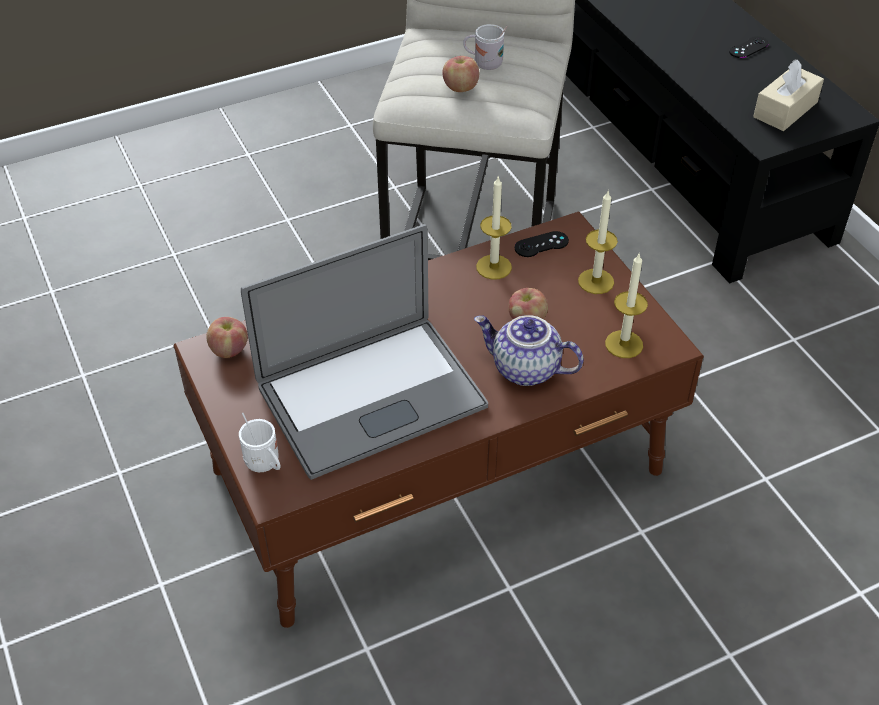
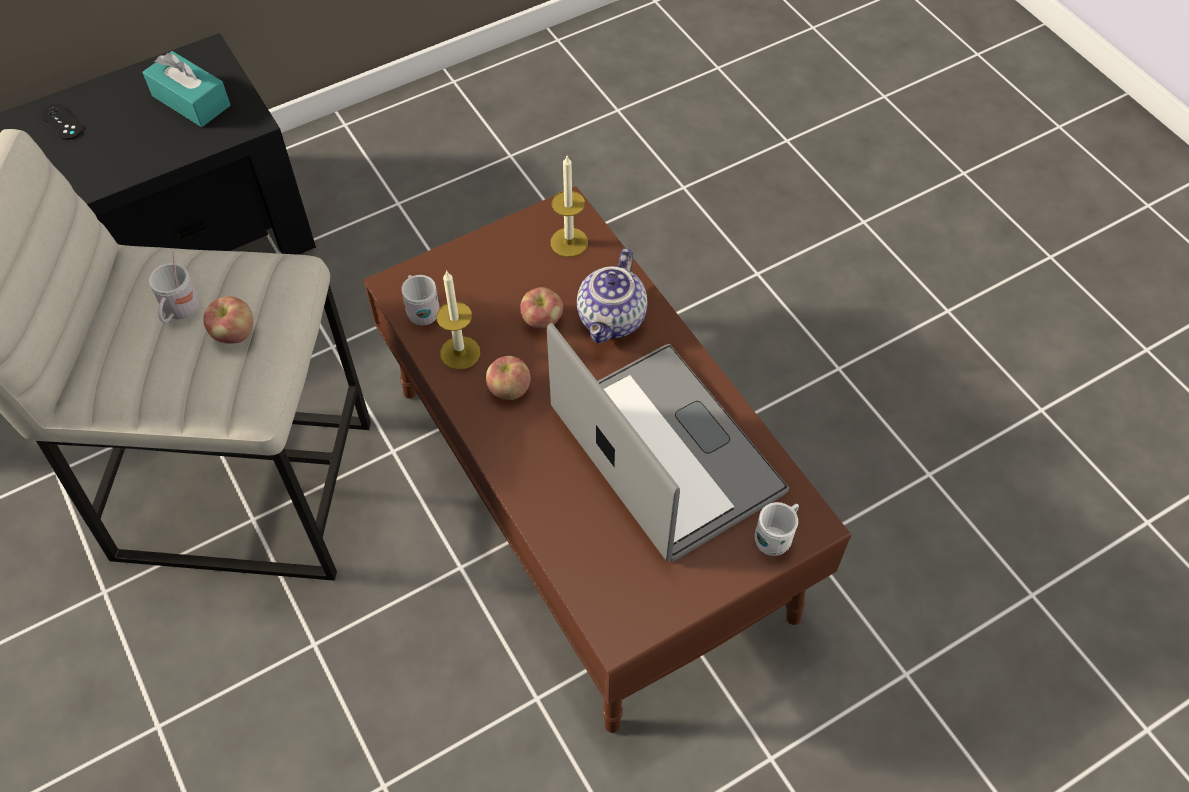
camera: 95 degrees left, 10 degrees up
apple [206,317,248,358] -> apple moved to [486,356,531,400]
black game controller [515,231,569,257] -> white mug [401,275,440,325]
candle [578,191,618,294] -> none
beige tissue box [753,59,824,131] -> turquoise tissue box [142,51,231,127]

